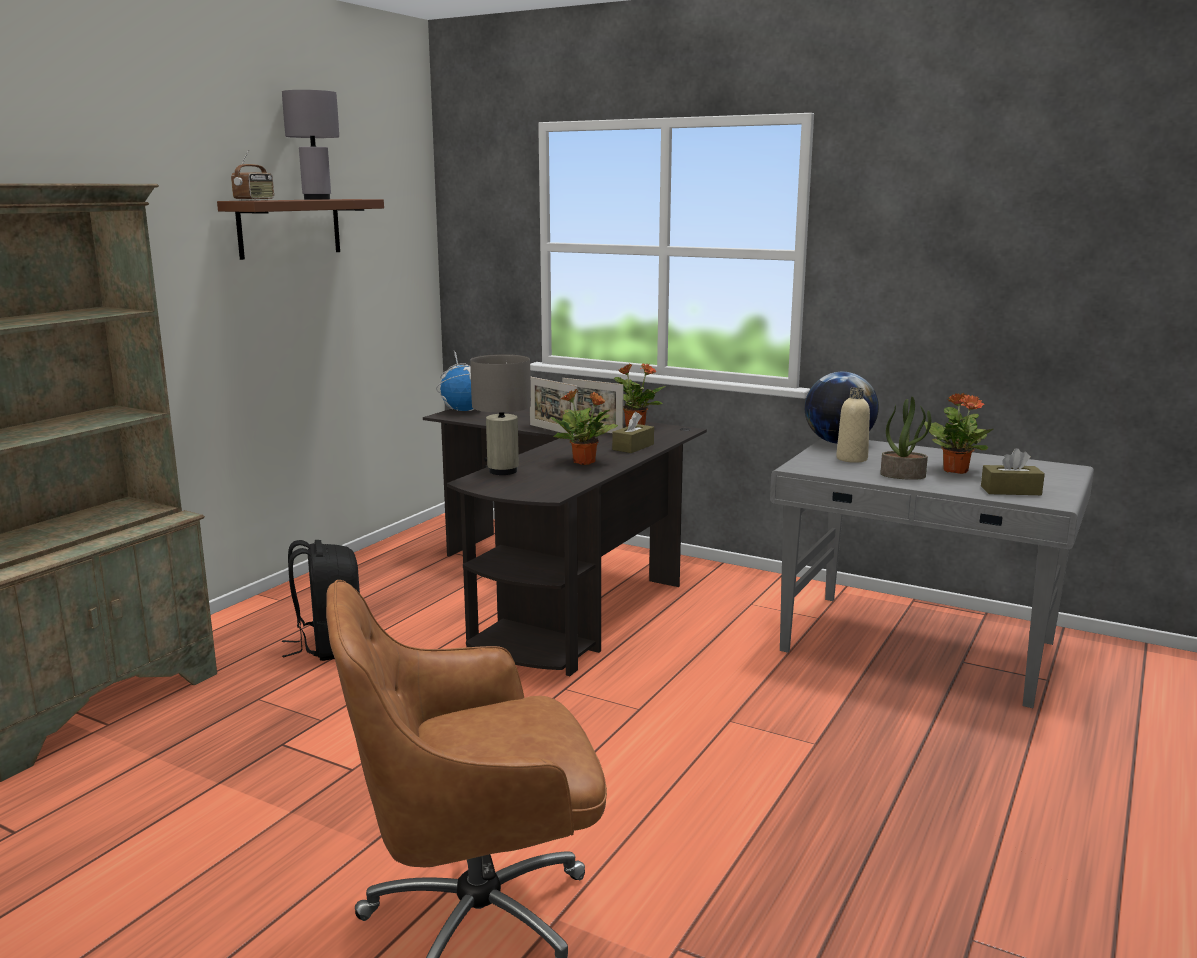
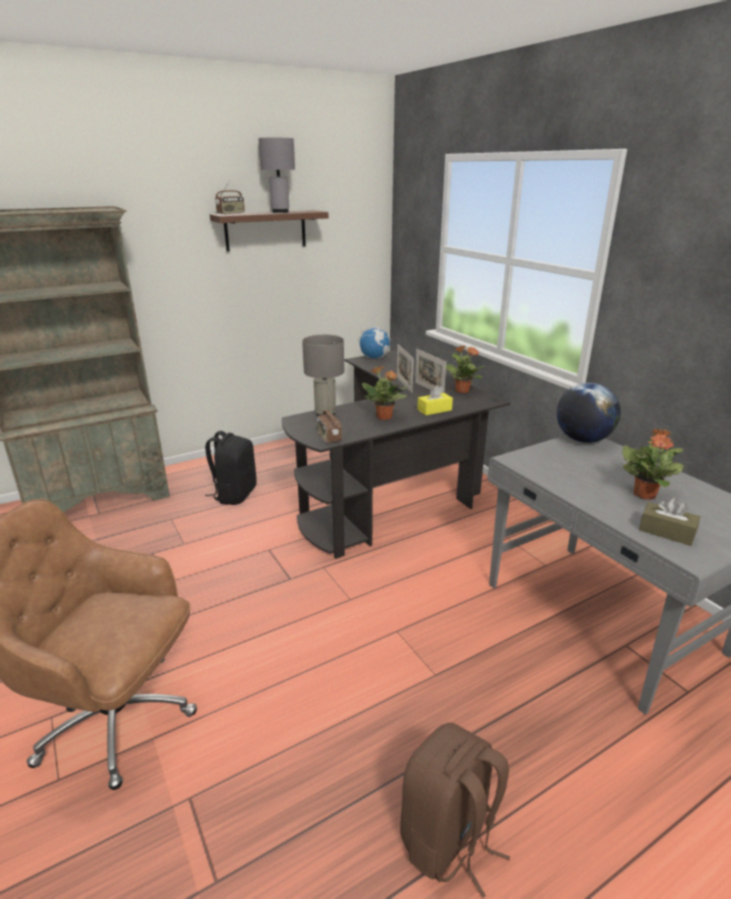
camera: 30 degrees right, 10 degrees up
brown tissue box [612,412,654,453] -> yellow tissue box [417,386,453,415]
beige bottle [836,388,870,463] -> none
potted plant [880,397,931,480] -> none
none -> radio [317,404,342,443]
none -> brown backpack [400,723,510,898]

